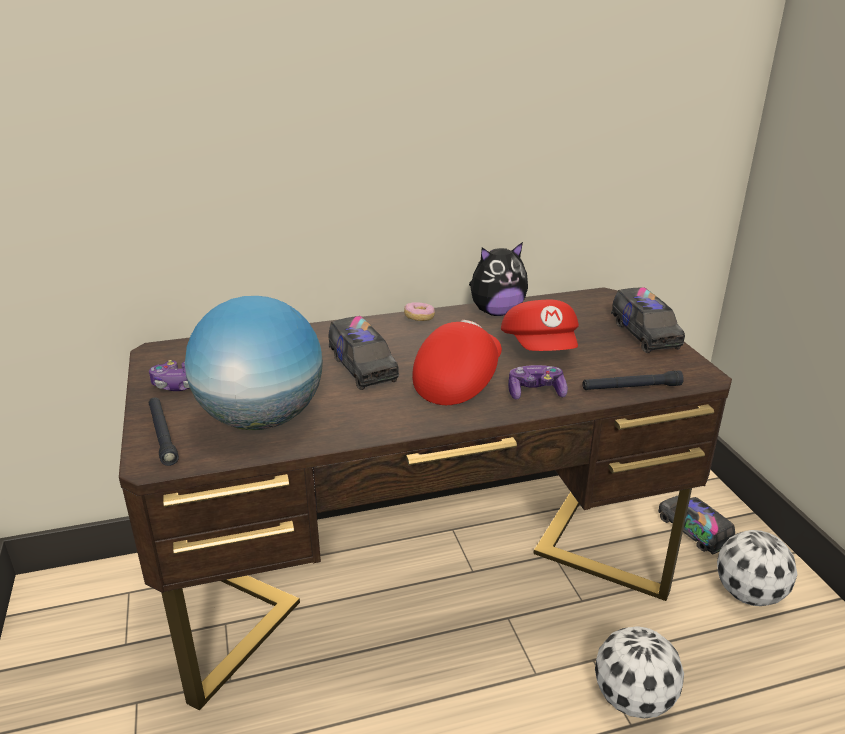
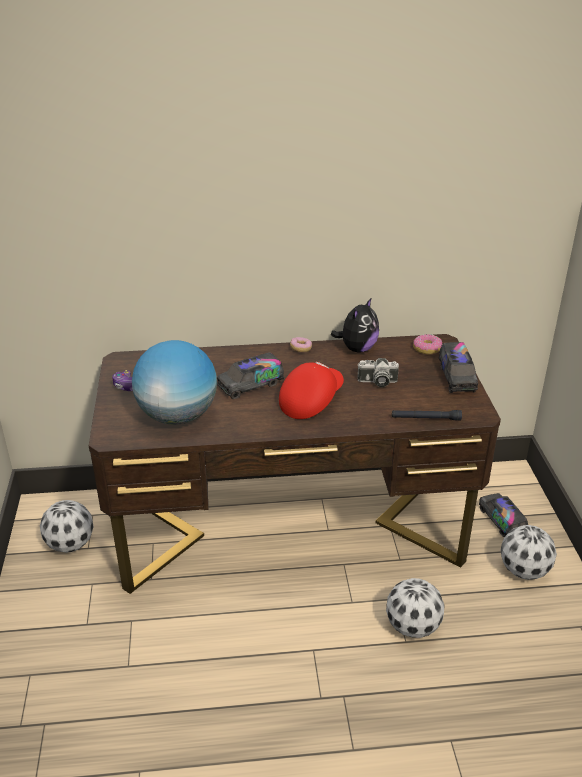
camera: 10 degrees right, 5 degrees up
black flashlight [149,397,179,466] -> none
toy truck [329,316,399,390] -> toy truck turned 75 degrees clockwise [217,352,285,399]
plush toy [469,242,528,316] -> plush toy turned 45 degrees counterclockwise [331,297,379,353]
red cap [501,300,579,351] -> camera [357,358,399,387]
game controller [508,365,568,400] -> none
none -> football [40,500,94,553]
none -> donut [413,334,442,355]

